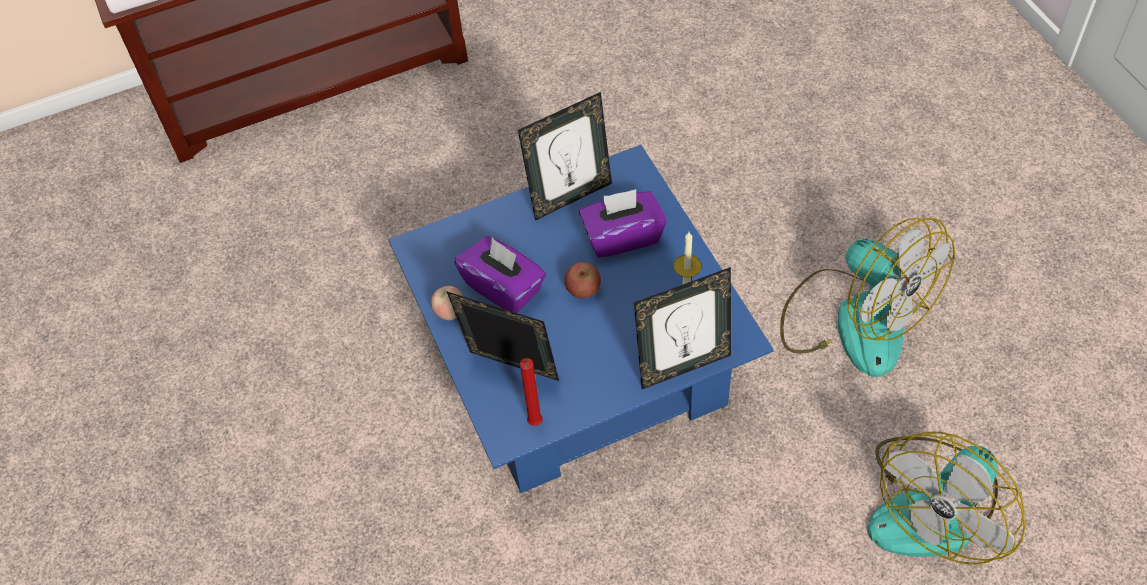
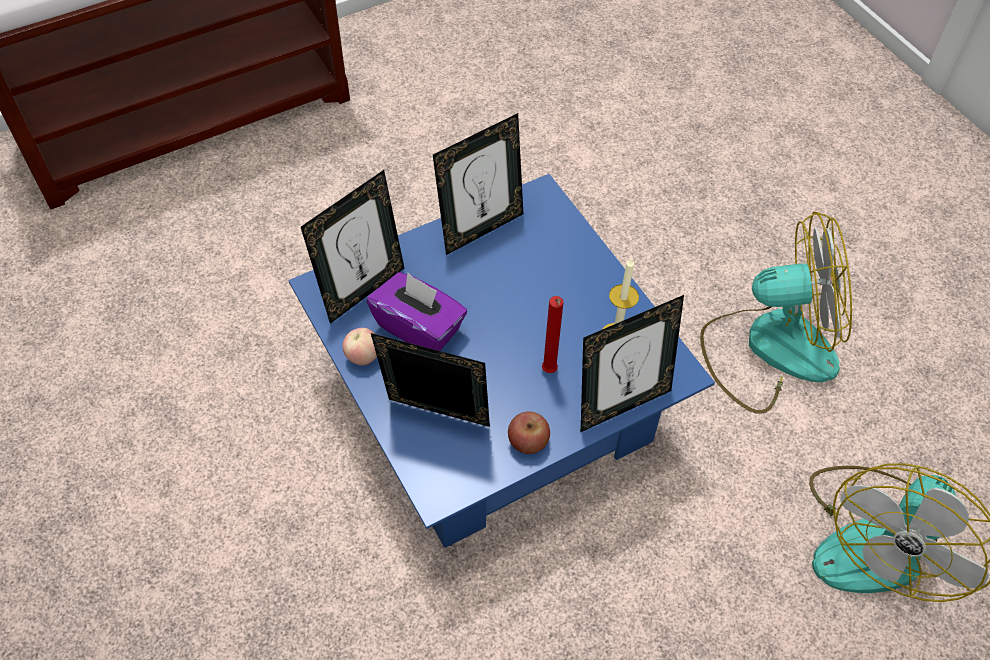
camera: 10 degrees left, 0 degrees up
red candle [520,358,543,426] -> red candle moved to [542,296,564,373]
apple [564,262,601,298] -> apple moved to [508,411,550,454]
purple tissue box [579,189,667,258] -> none
fan [780,218,955,377] -> fan turned 45 degrees counterclockwise [700,212,852,414]
none -> picture frame [301,170,404,324]

